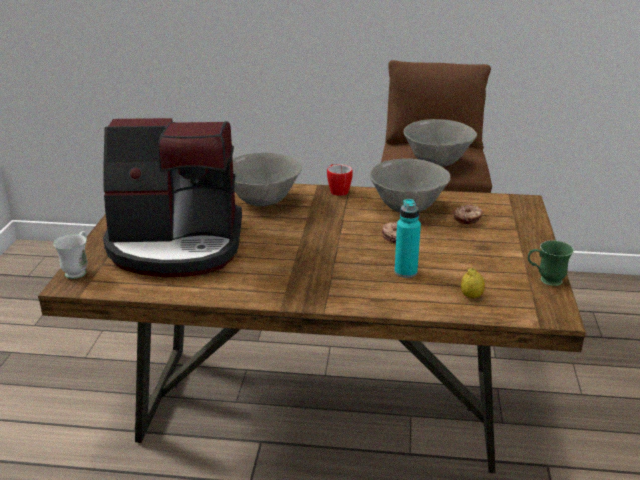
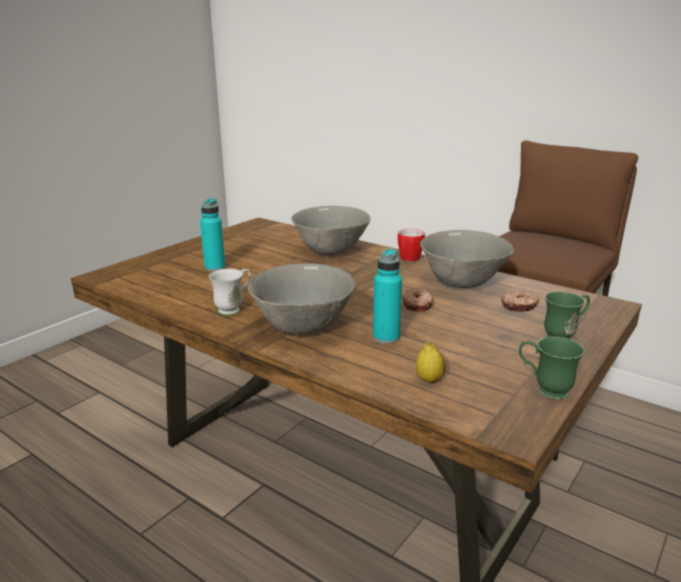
camera: 30 degrees right, 5 degrees down
white mug [53,231,88,279] -> white mug moved to [209,269,251,316]
coffee machine [103,118,242,277] -> turquoise bottle [200,198,226,271]
grey bowl [404,119,477,167] -> grey bowl moved to [248,263,355,335]
none -> green mug [544,291,590,340]

